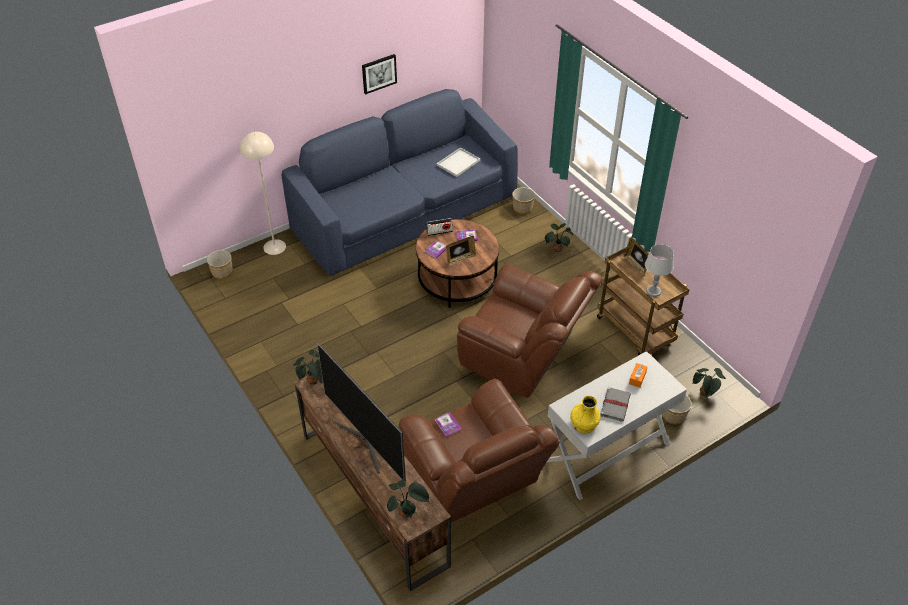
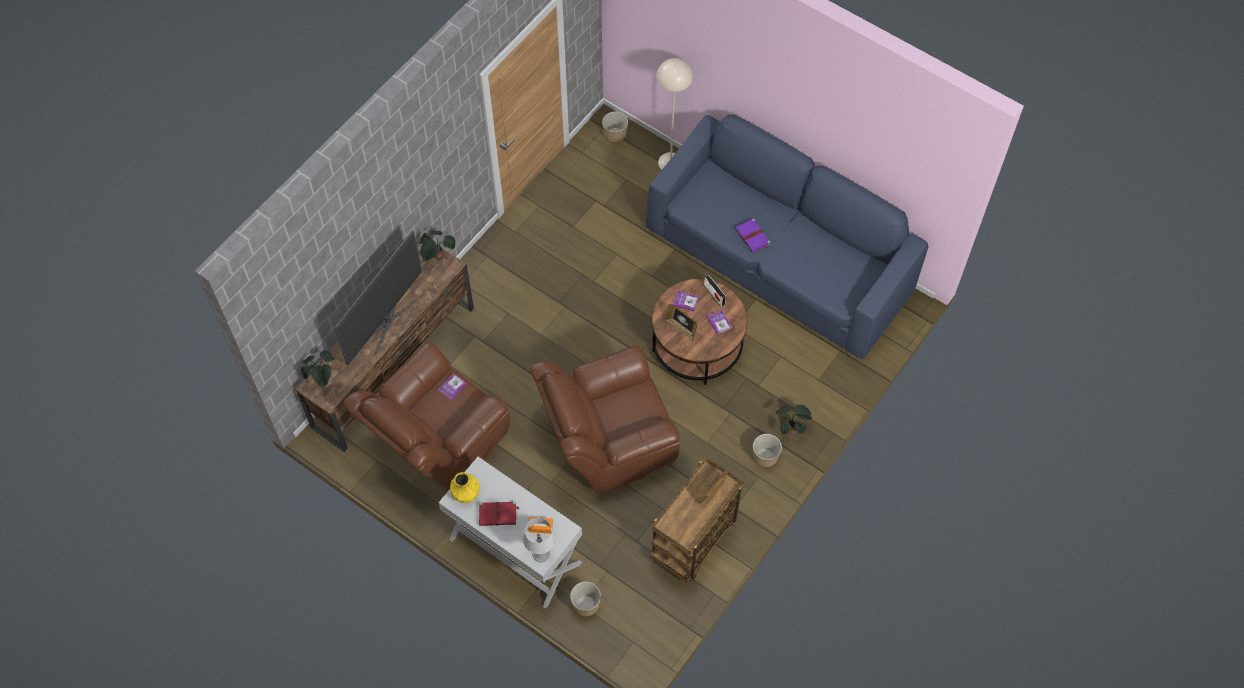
camera: 70 degrees right, 15 degrees up
picture [362,54,397,94] -> none
white tray [437,148,480,177] -> none
brown armchair [457,264,602,398] -> brown armchair turned 60 degrees clockwise [530,346,680,494]
planter [512,187,535,214] -> planter moved to [753,434,782,467]
grey book [600,387,631,422] -> red book [479,501,519,526]
grey table lamp [645,244,674,297] -> grey table lamp moved to [523,518,556,562]
potted plant [693,368,726,397] -> none
none -> purple book [735,218,770,252]

